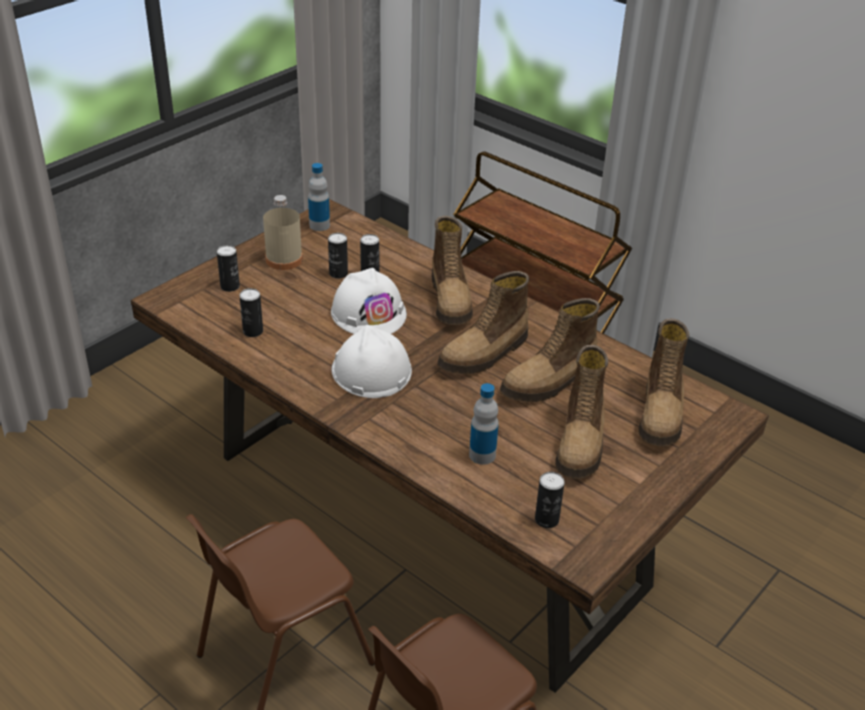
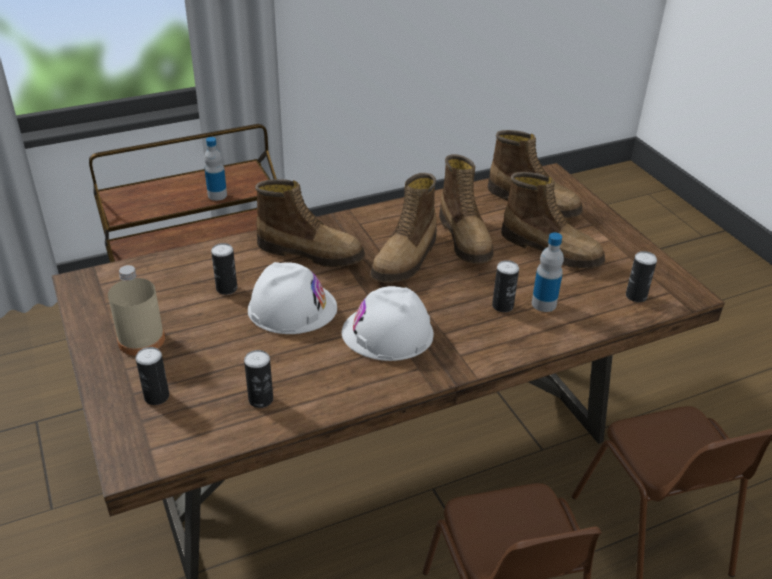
camera: 65 degrees left, 0 degrees up
bottle [308,163,330,231] -> bottle moved to [204,137,227,201]
can [328,233,348,279] -> can moved to [492,260,519,312]
boot [437,271,529,374] -> boot turned 45 degrees clockwise [370,173,437,283]

